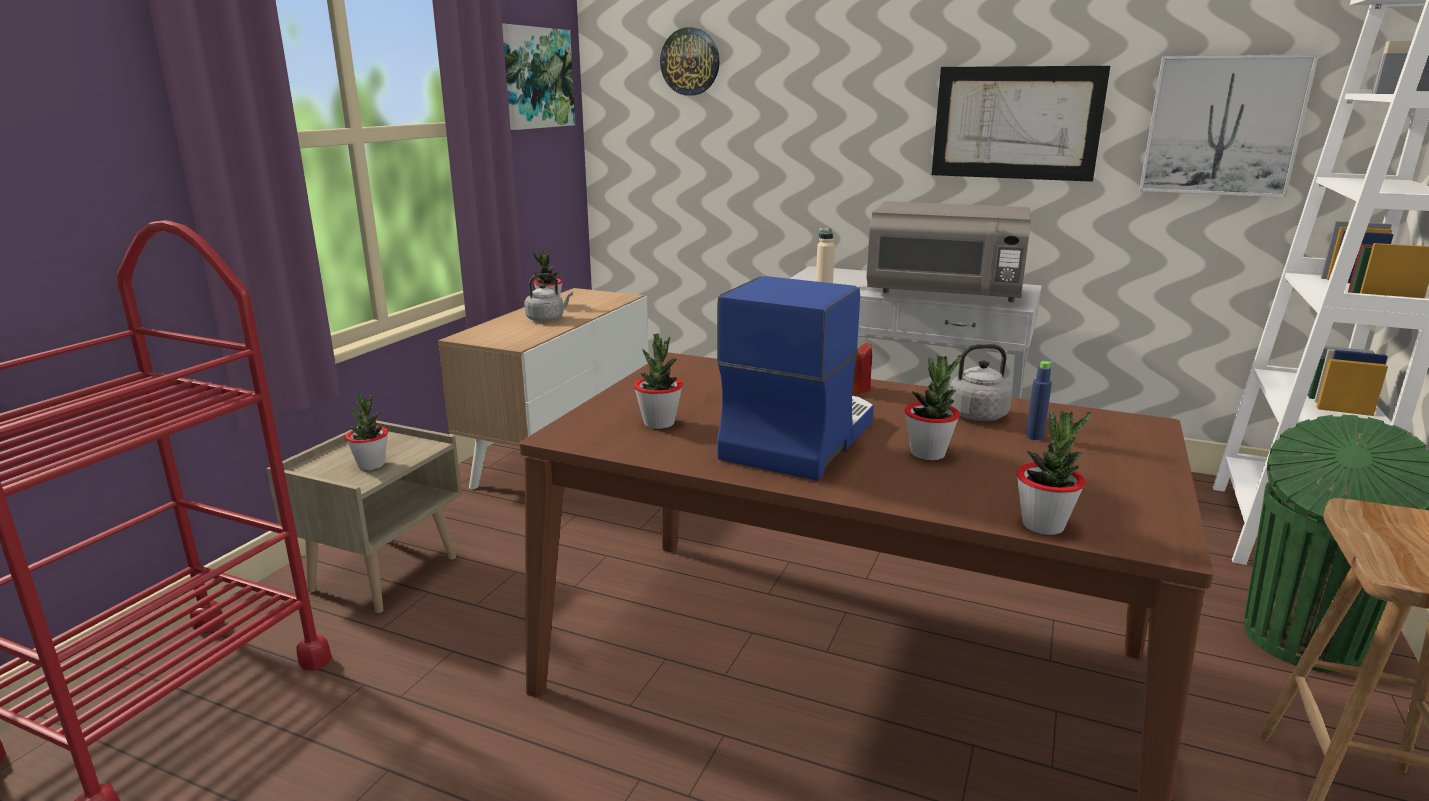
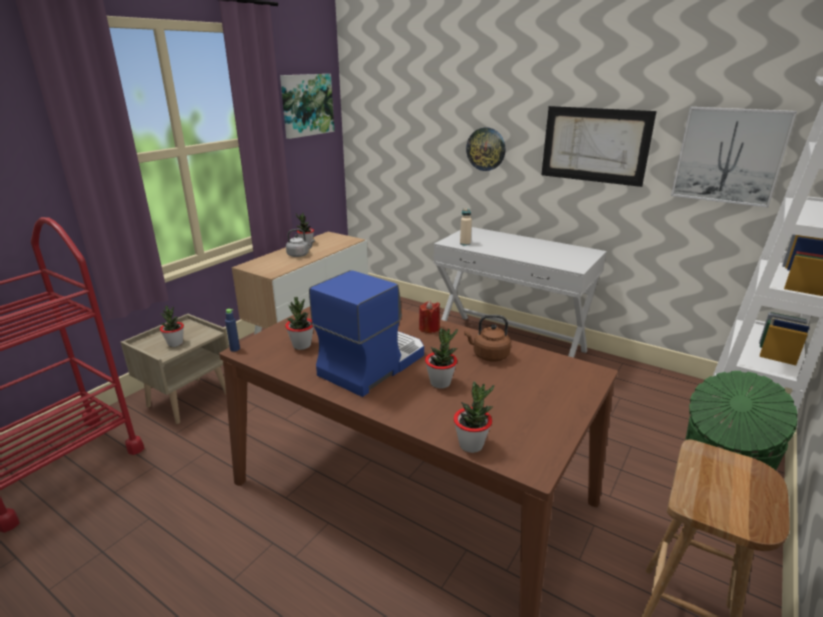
camera: 10 degrees right, 5 degrees up
wall clock [660,27,720,96] -> wall clock moved to [466,127,505,171]
grey microwave [866,201,1031,302] -> none
grey kettle [943,344,1012,421] -> brown kettle [464,315,511,362]
blue bottle [1026,361,1052,440] -> blue bottle moved to [225,309,240,352]

